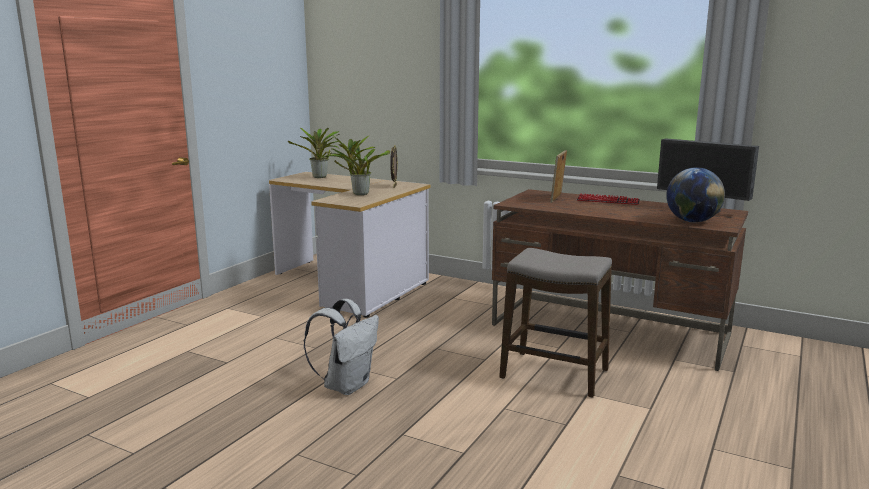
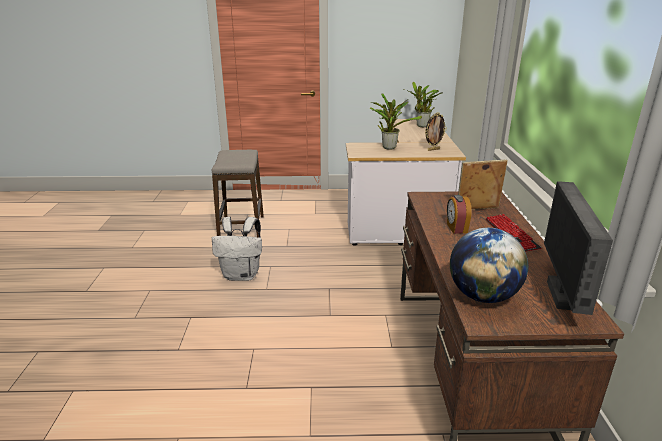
camera: 60 degrees right, 10 degrees up
stool [499,248,612,398] -> stool moved to [211,150,264,238]
none -> alarm clock [447,195,472,234]

